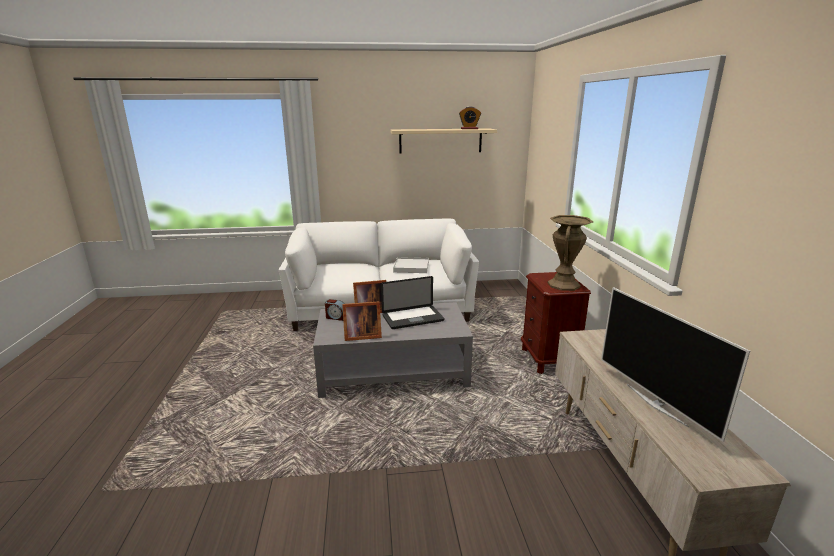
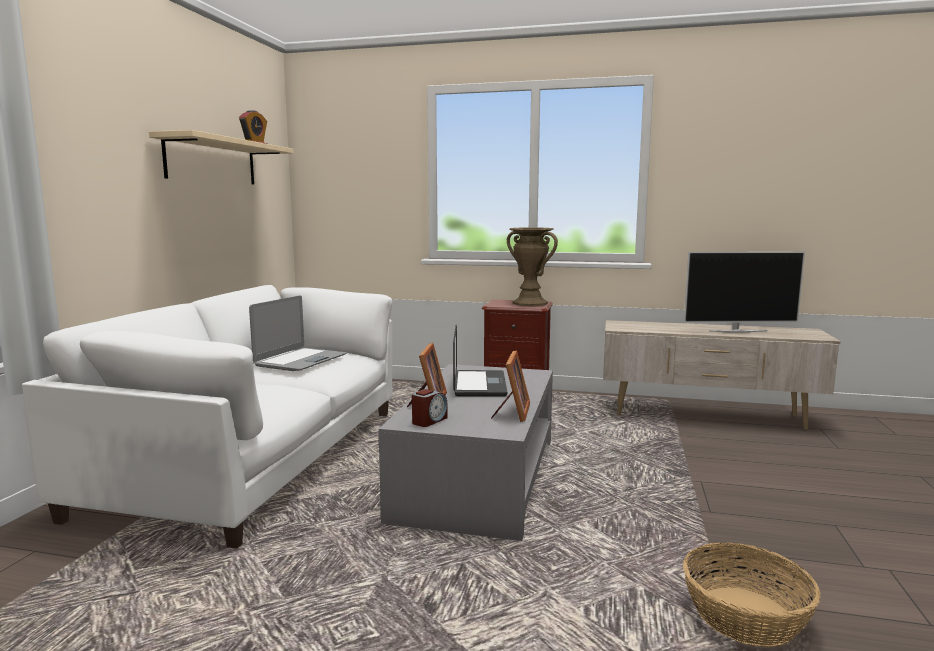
camera: 70 degrees left, 10 degrees down
white tray [393,257,429,273] -> laptop [249,296,346,371]
none -> basket [683,543,821,647]

